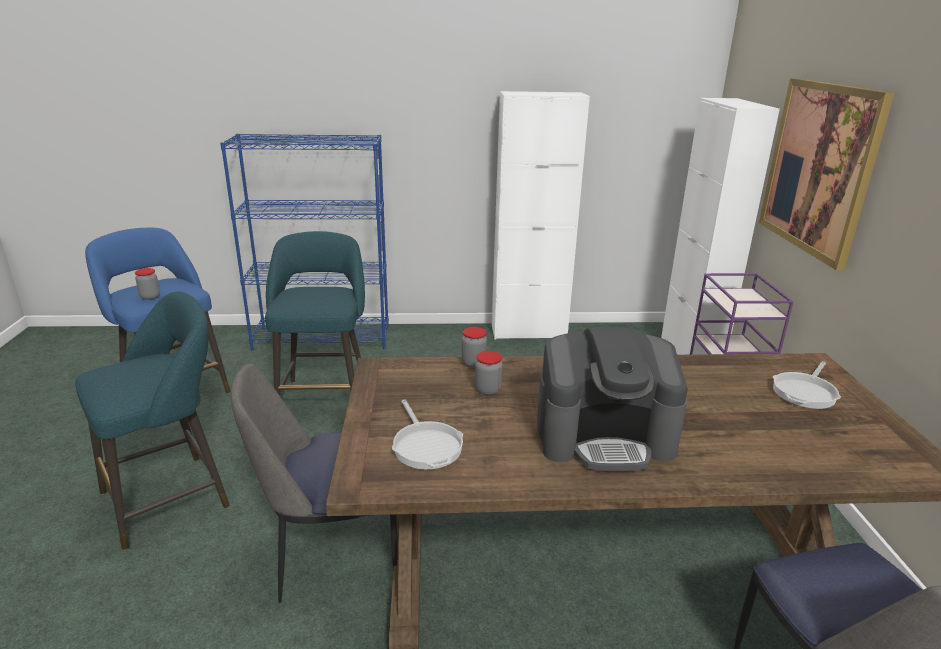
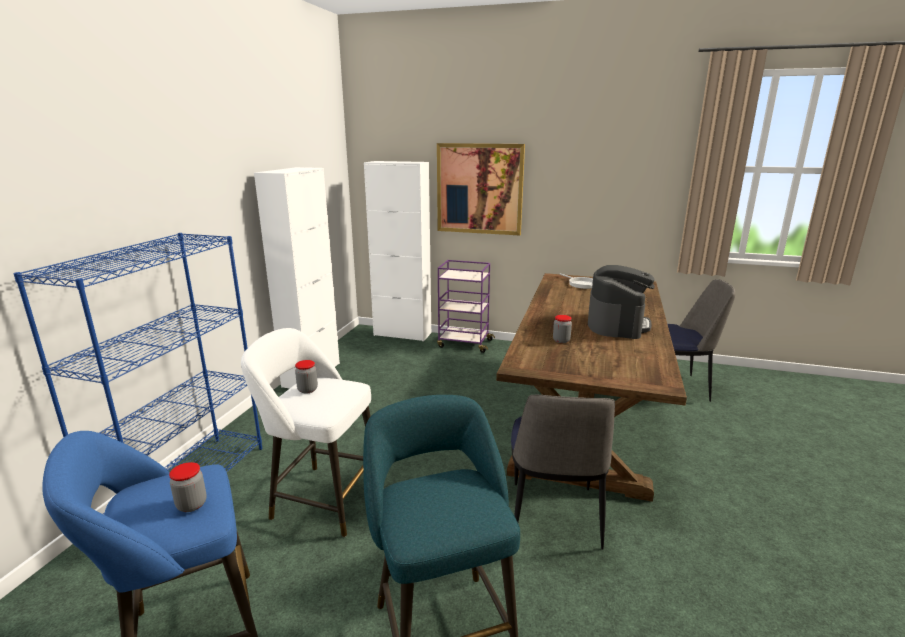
camera: 70 degrees left, 5 degrees down
turquoise stool [265,231,365,396] -> white stool [241,328,371,537]
frying pan [392,399,463,470] -> none
jar [461,327,487,368] -> jar moved to [295,360,318,393]

